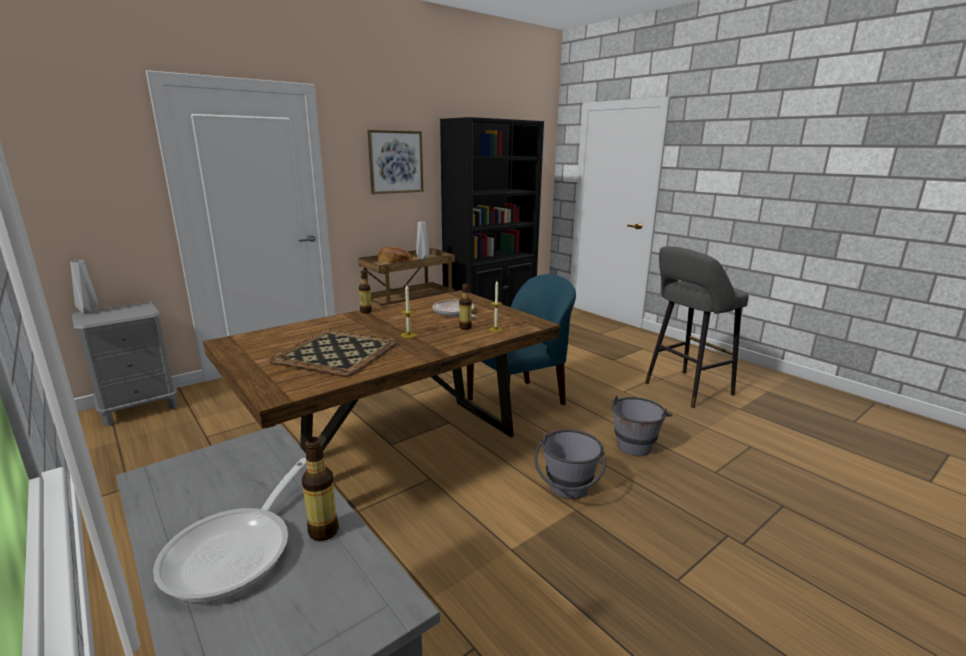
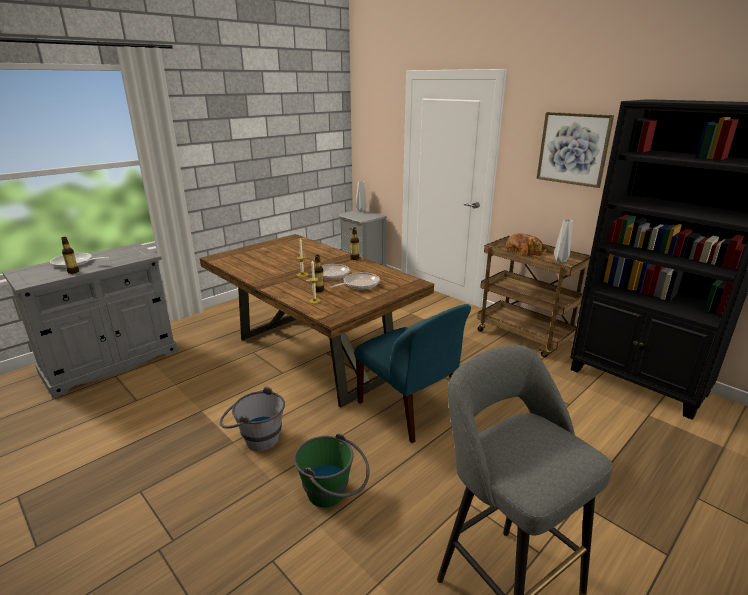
camera: 85 degrees right, 5 degrees up
tray [269,330,398,377] -> none
grey bucket [612,396,673,456] -> green bucket [294,433,370,507]
none -> frying pan [306,264,350,281]

